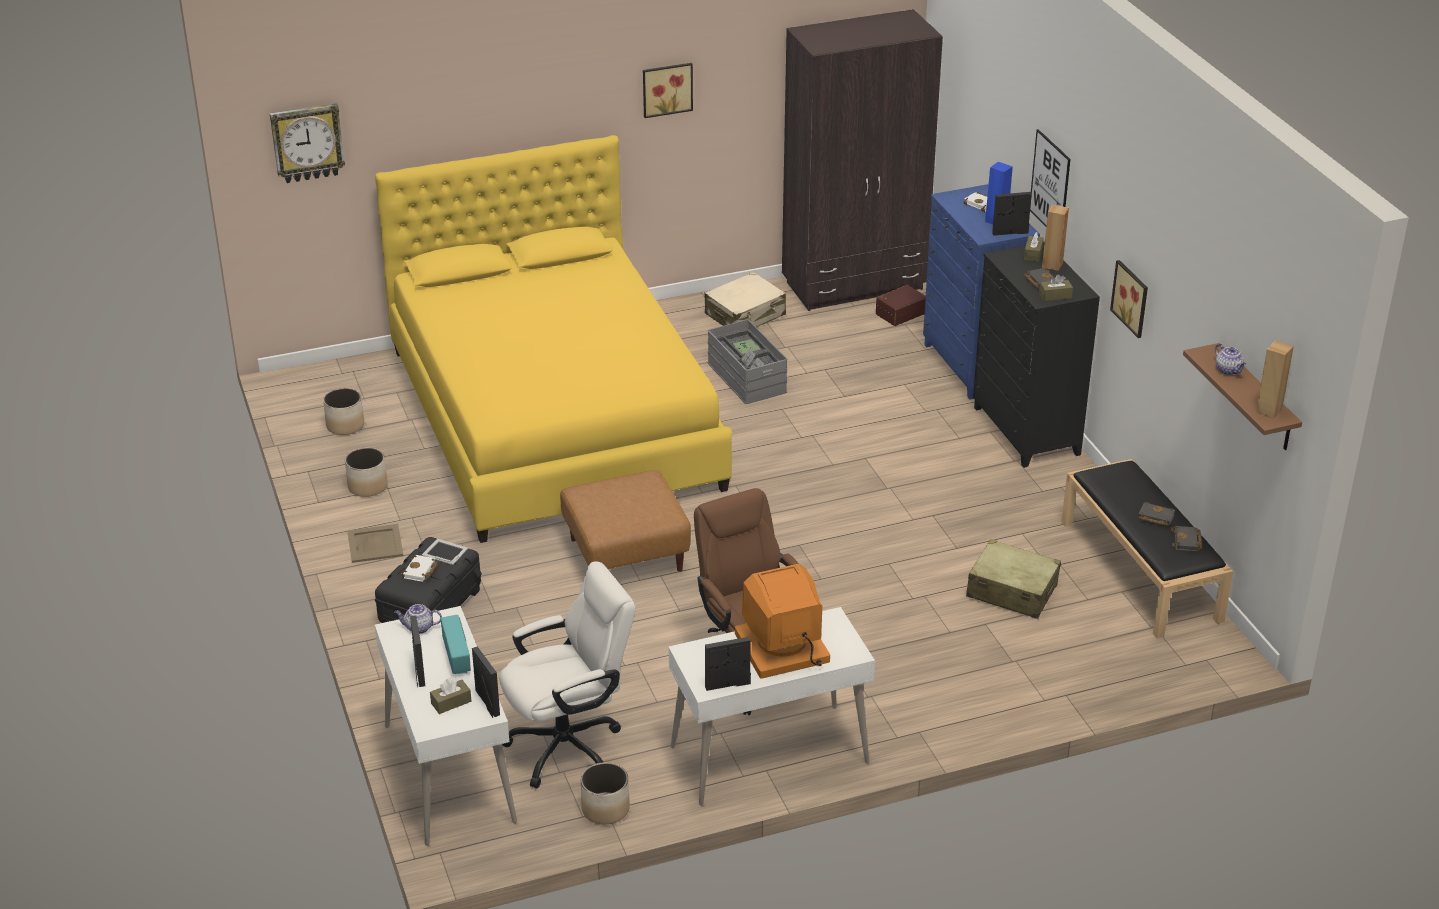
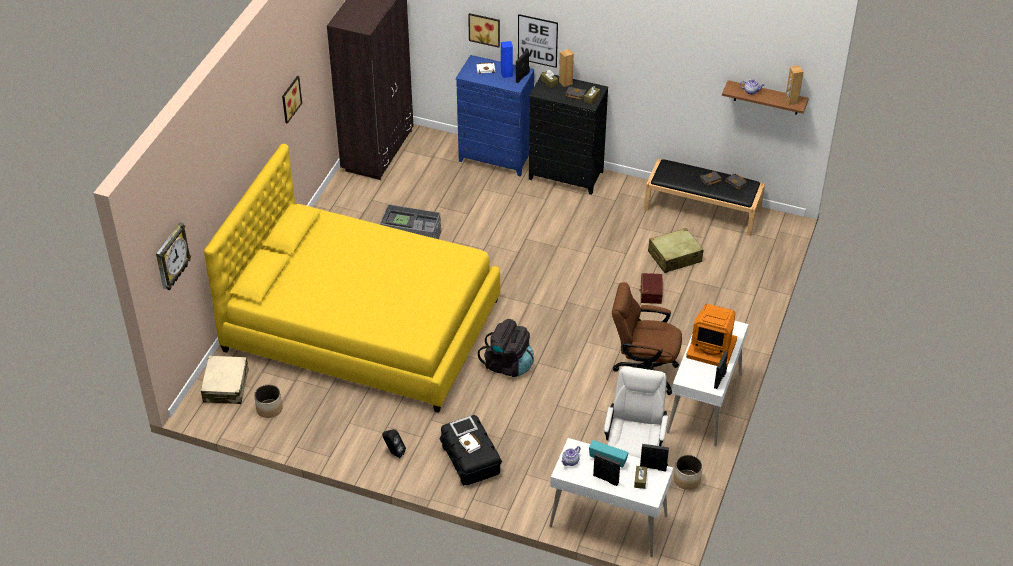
camera: 50 degrees left, 10 degrees up
planter [345,448,388,497] -> none
beige tray [347,524,403,563] -> black speaker [382,429,406,458]
brown ottoman [560,470,691,572] -> black backpack [478,319,534,377]
beige suitcase [705,272,786,327] -> beige suitcase moved to [201,356,249,404]
monitor [735,564,830,679] -> monitor turned 90 degrees counterclockwise [686,304,737,367]
brown storage box [876,285,926,326] -> brown storage box moved to [639,273,663,304]
picture [1110,260,1148,338] -> picture moved to [468,13,500,48]

